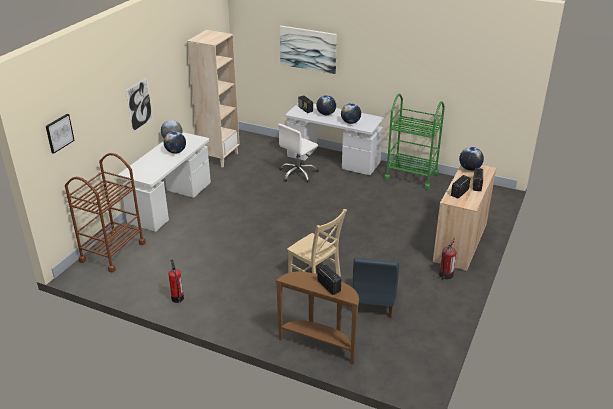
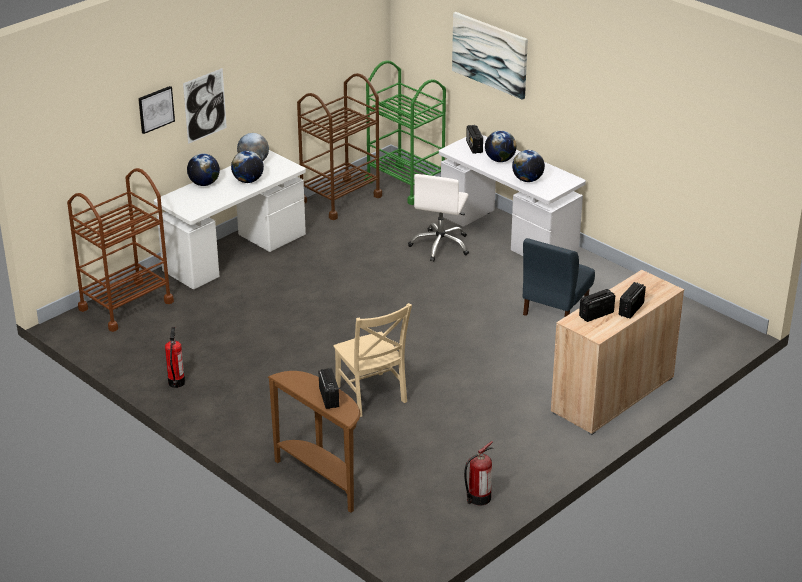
camera: 20 degrees right, 0 degrees up
picture [46,114,75,154] -> picture moved to [138,86,175,134]
beige bookcase [187,30,240,167] -> brown cart [297,73,382,220]
white office chair [278,124,319,183] -> white office chair turned 45 degrees counterclockwise [408,174,469,261]
blue chair [352,257,399,318] -> blue chair moved to [523,238,595,317]
green cart [384,94,445,190] -> green cart moved to [365,60,446,205]
fire extinguisher [439,238,456,280] -> fire extinguisher moved to [464,441,493,505]
globe [459,147,484,171] -> globe moved to [187,153,220,186]

